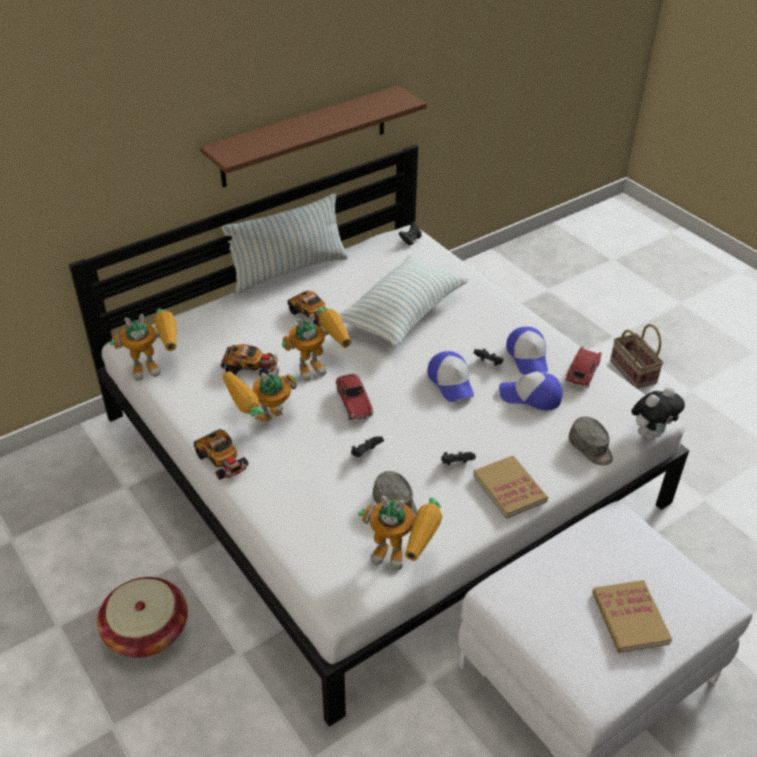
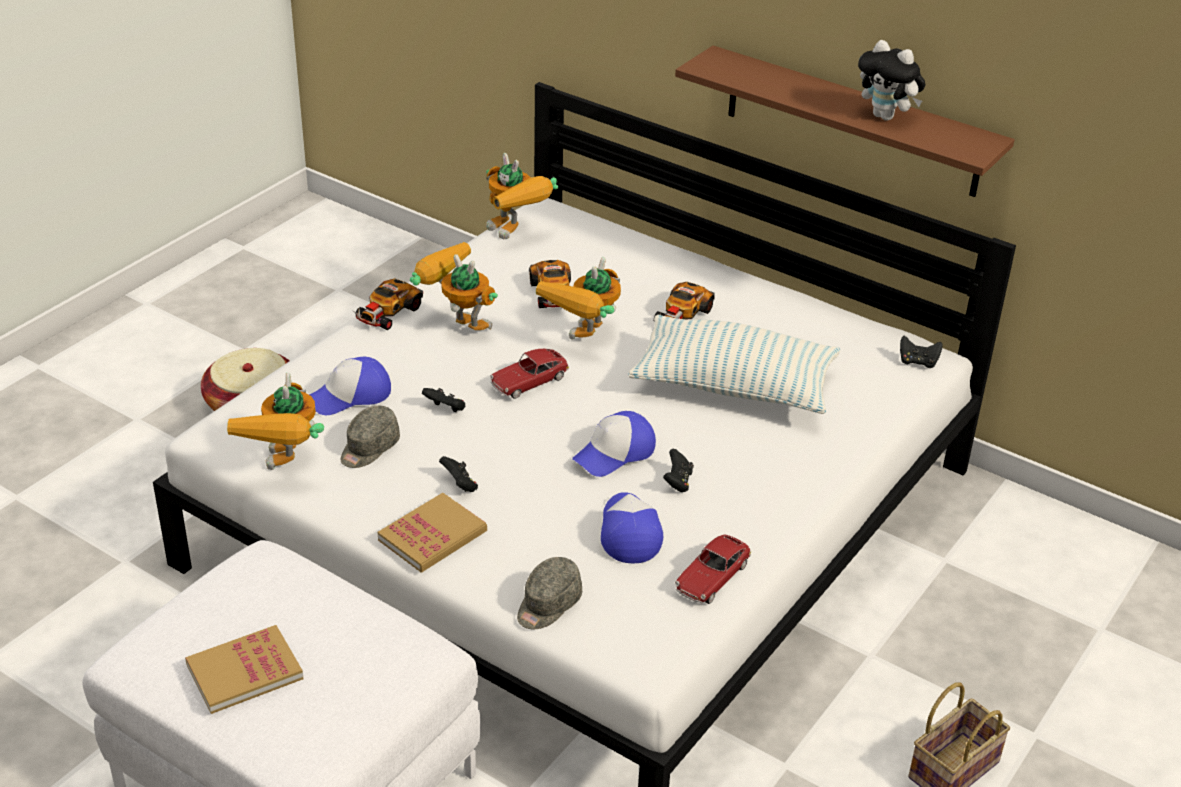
camera: 70 degrees right, 5 degrees down
pillow [222,194,348,293] -> none
toy robot [282,307,351,381] -> toy robot turned 75 degrees clockwise [536,257,621,340]
cap [506,327,548,375] -> cap moved to [309,357,391,415]
toy car [565,347,602,388] -> toy car turned 120 degrees clockwise [675,534,751,604]
plush toy [631,387,685,439] -> plush toy moved to [858,40,925,121]

